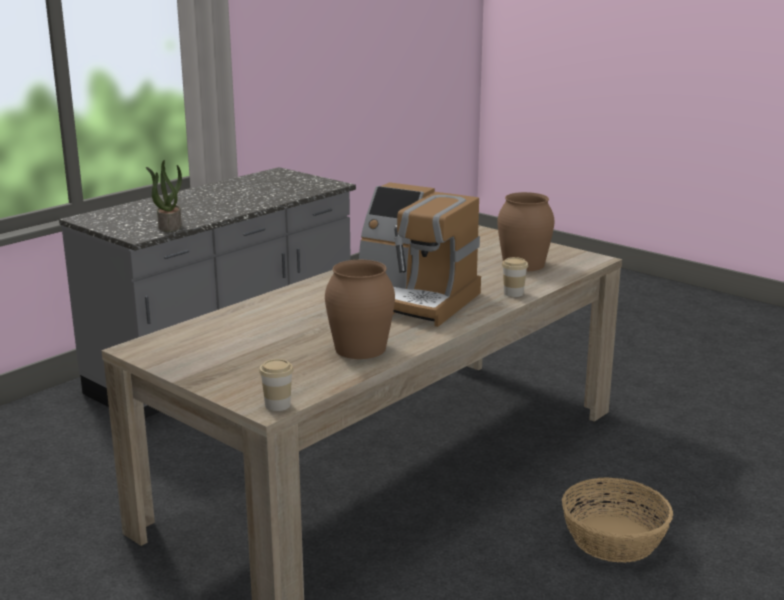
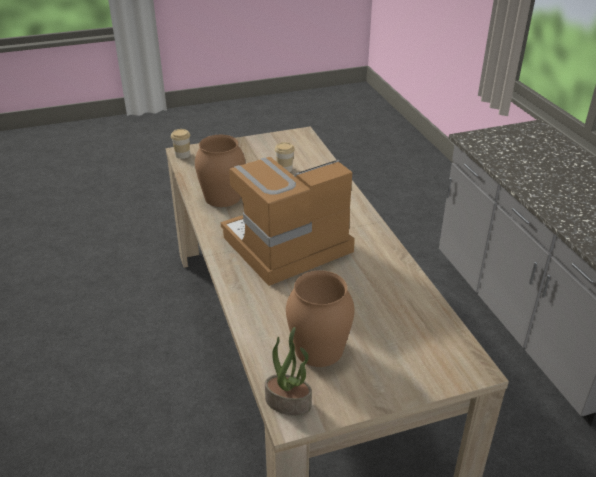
camera: 120 degrees right, 15 degrees up
potted plant [146,160,182,232] -> potted plant moved to [265,327,312,416]
cup [502,257,528,297] -> cup moved to [275,142,295,172]
basket [562,477,673,563] -> none

